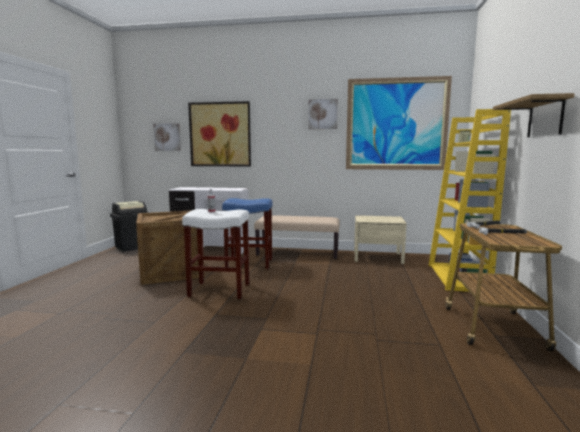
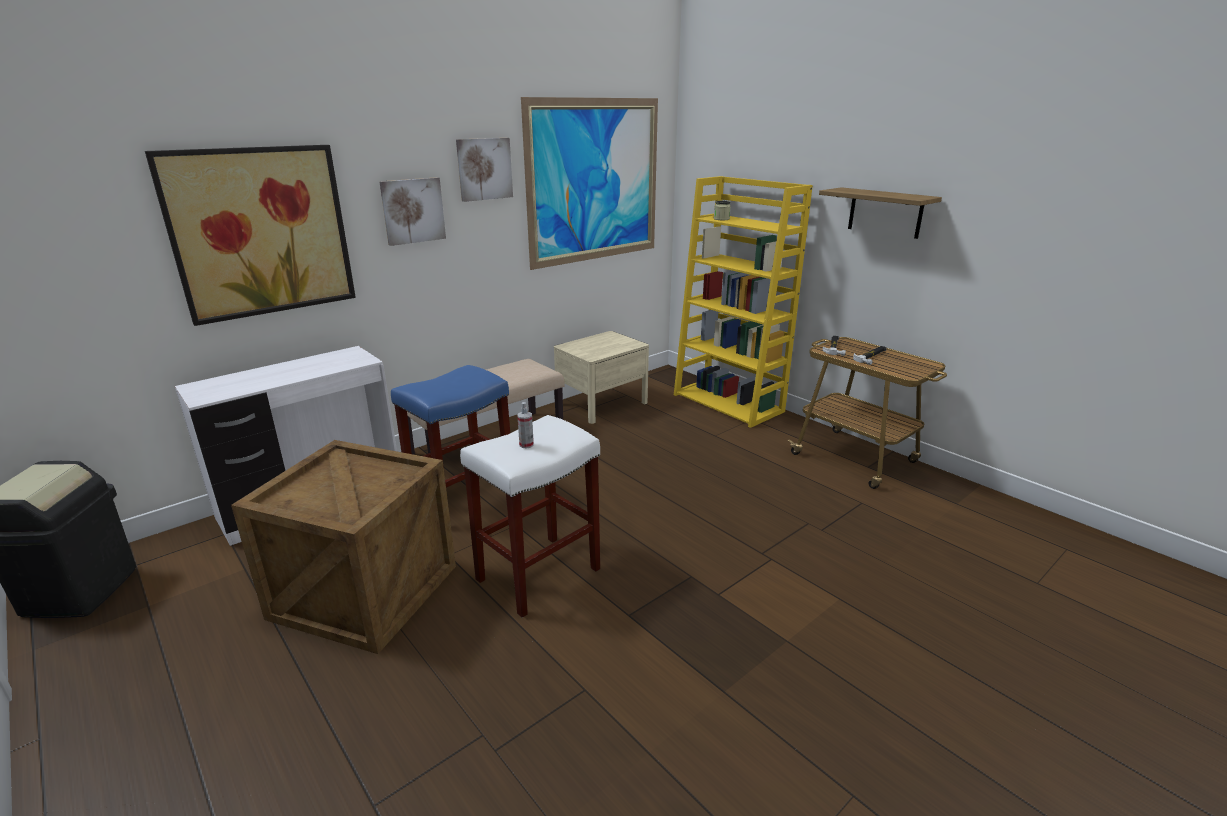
camera: 50 degrees left, 15 degrees up
picture [153,123,181,151] -> picture moved to [379,177,446,246]

